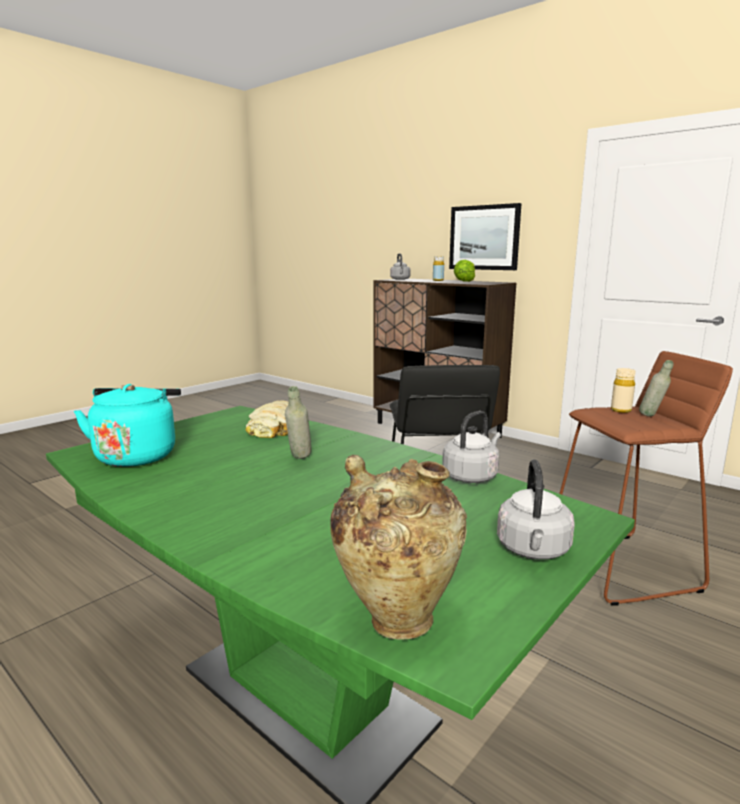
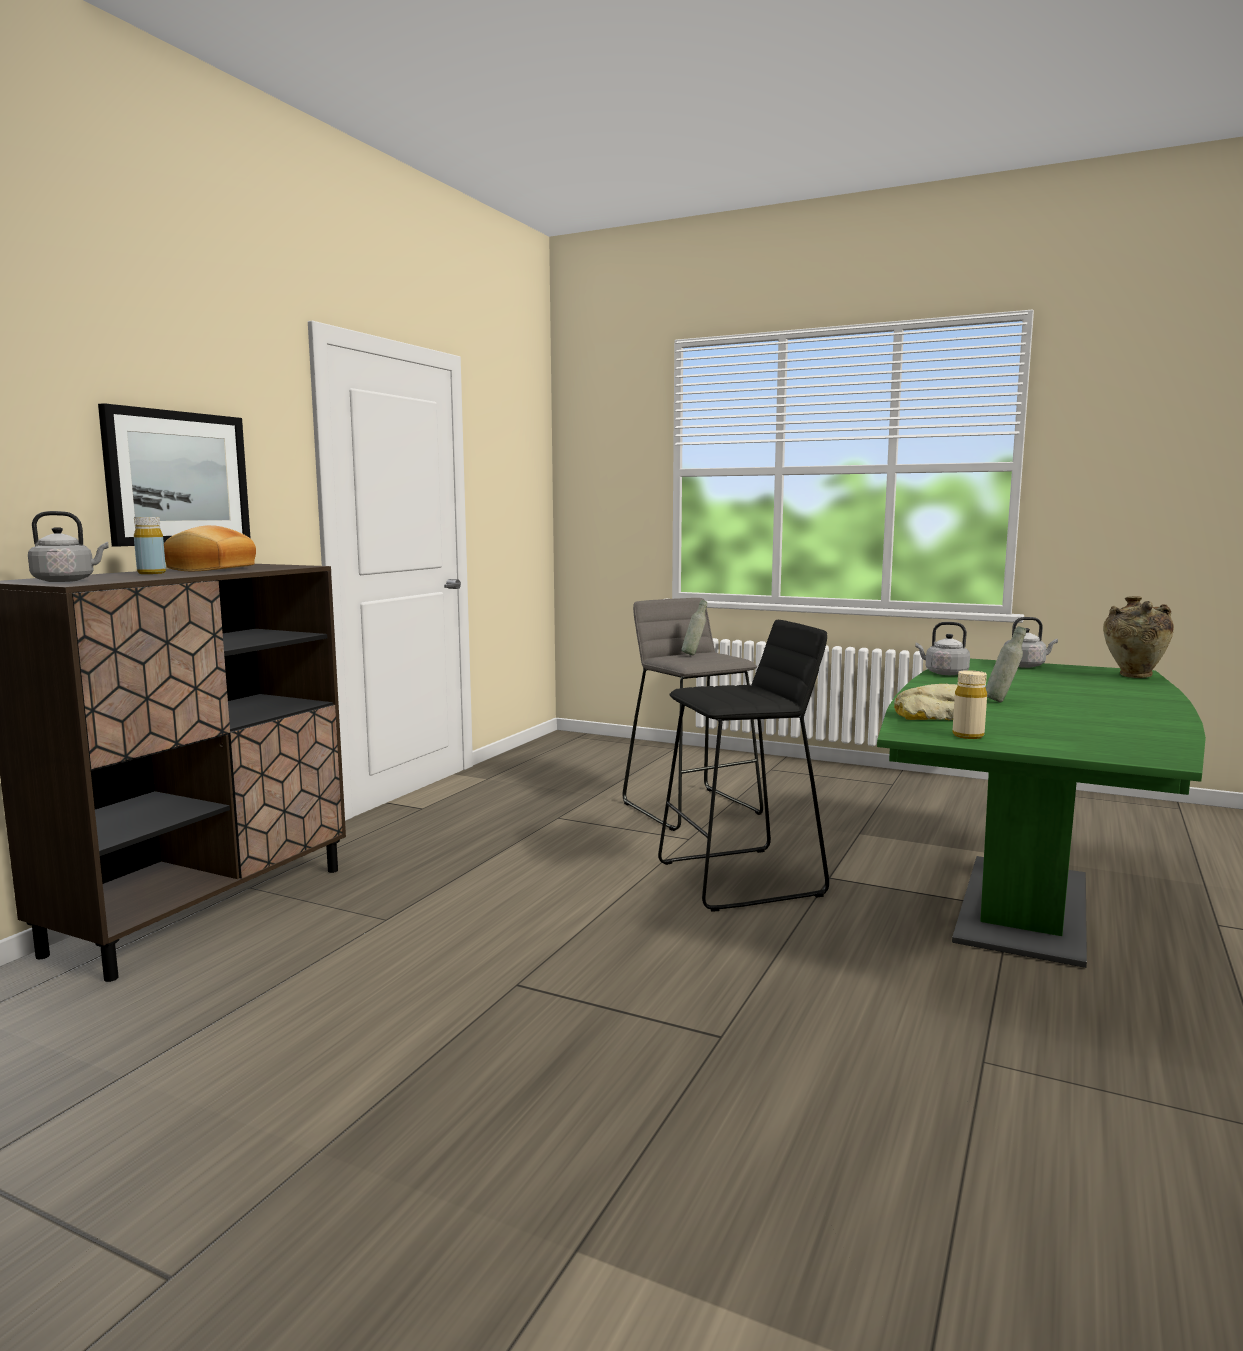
camera: 105 degrees left, 5 degrees down
turquoise kettle [74,384,181,467] -> none
lettuce [454,260,475,282] -> bread [164,525,256,571]
brown stool [559,351,733,606] -> grey stool [623,598,763,831]
beige bottle [611,368,636,413] -> beige bottle moved to [953,670,987,739]

